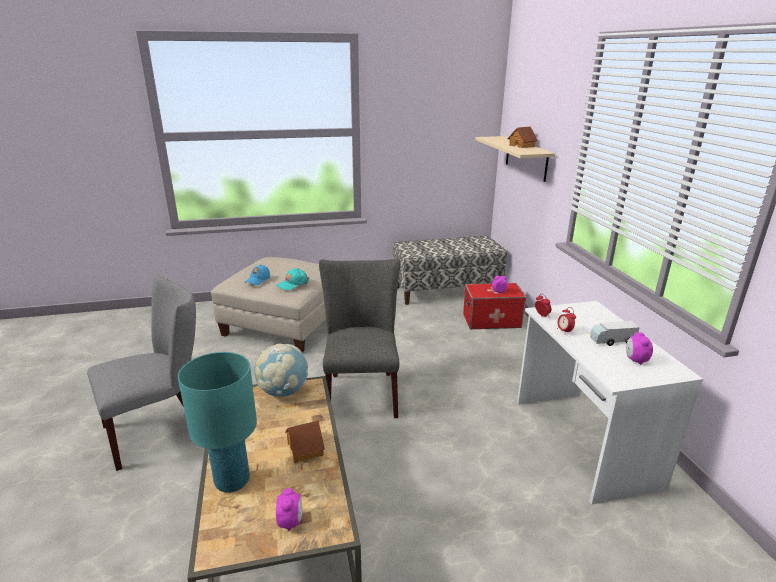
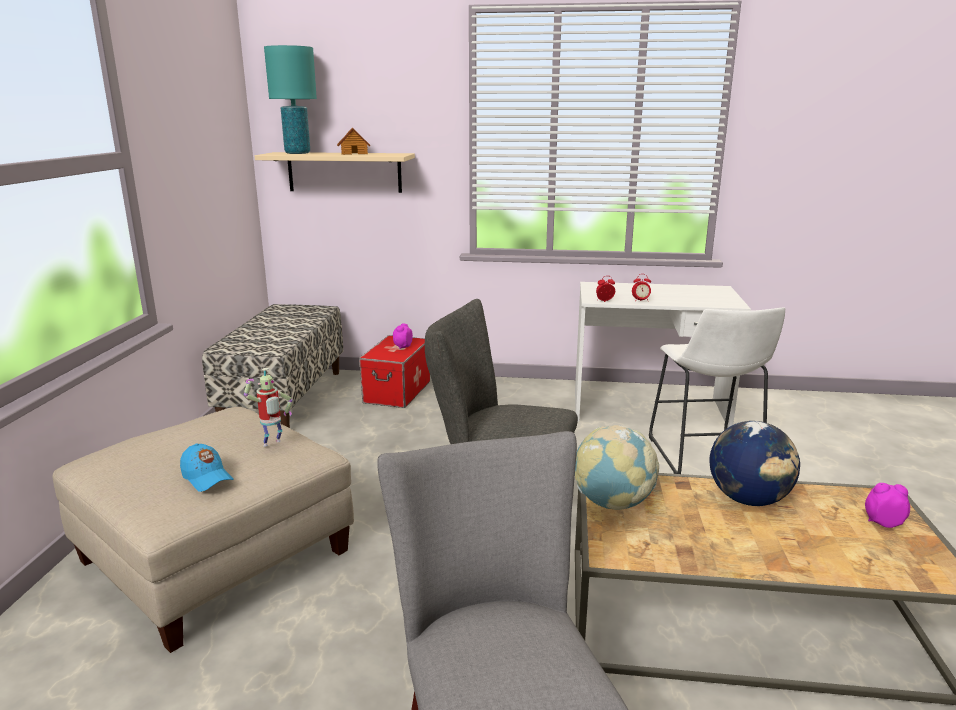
camera: 70 degrees left, 5 degrees down
turquoise table lamp [178,352,257,493] -> turquoise table lamp moved to [264,45,317,154]
turquoise cap [276,268,309,290] -> toy robot [244,368,293,447]
toy house [285,420,325,463] -> globe [710,421,800,506]
toy truck [590,321,640,346] -> none
alarm clock [626,332,653,365] -> none
none -> white stool [649,307,785,474]

